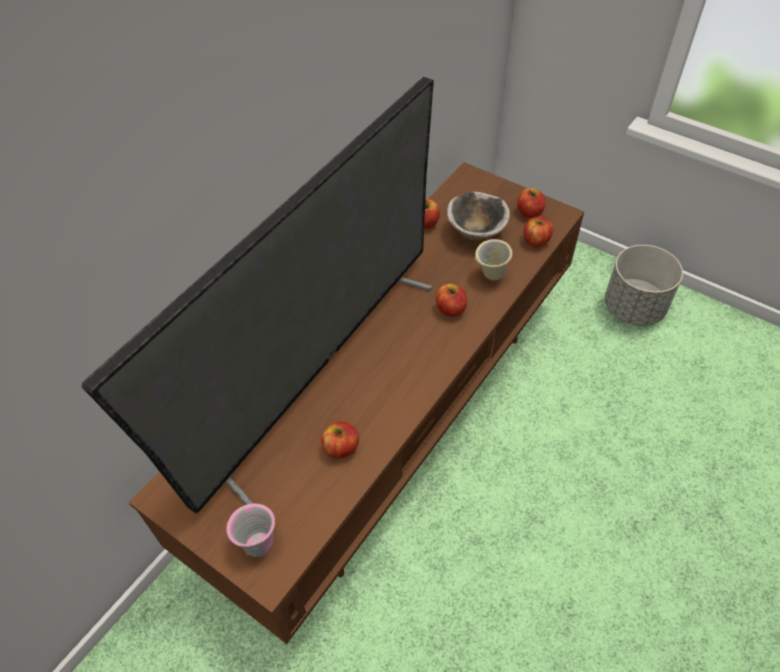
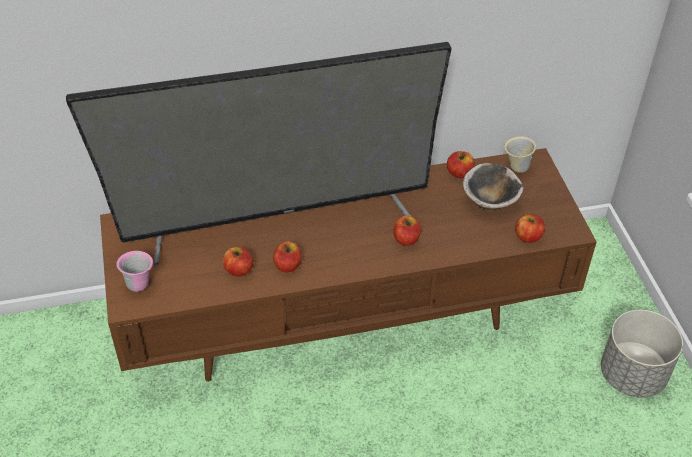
camera: 40 degrees right, 5 degrees down
beige mug [475,239,512,281] -> beige mug moved to [504,136,536,173]
apple [517,188,546,218] -> apple moved to [273,242,302,272]

